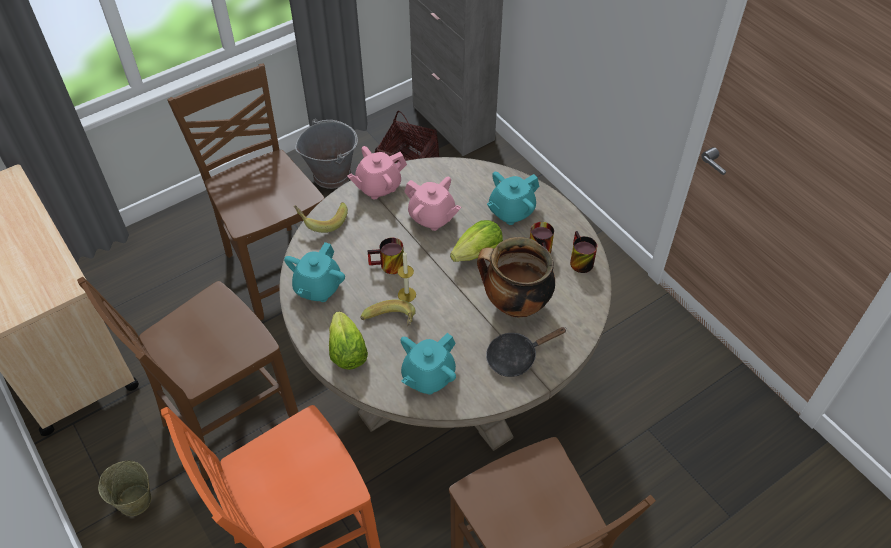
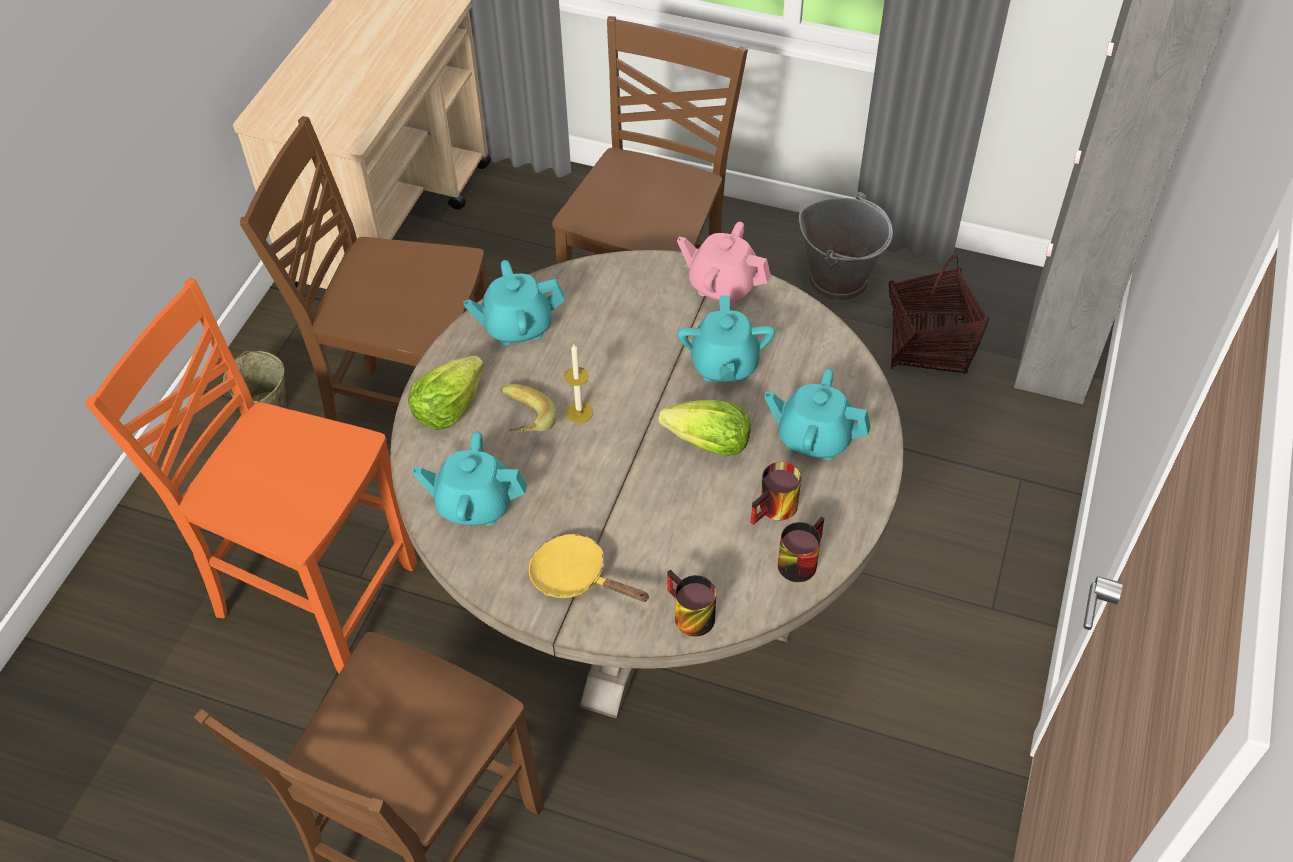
camera: 55 degrees right, 0 degrees up
banana [294,202,348,233] -> none
mug [368,238,404,274] -> mug moved to [667,569,716,637]
pink teapot [404,177,461,231] -> turquoise teapot [677,296,775,382]
cooking pot [477,237,555,317] -> none
black frying pan [486,327,567,377] -> yellow frying pan [529,534,650,602]

